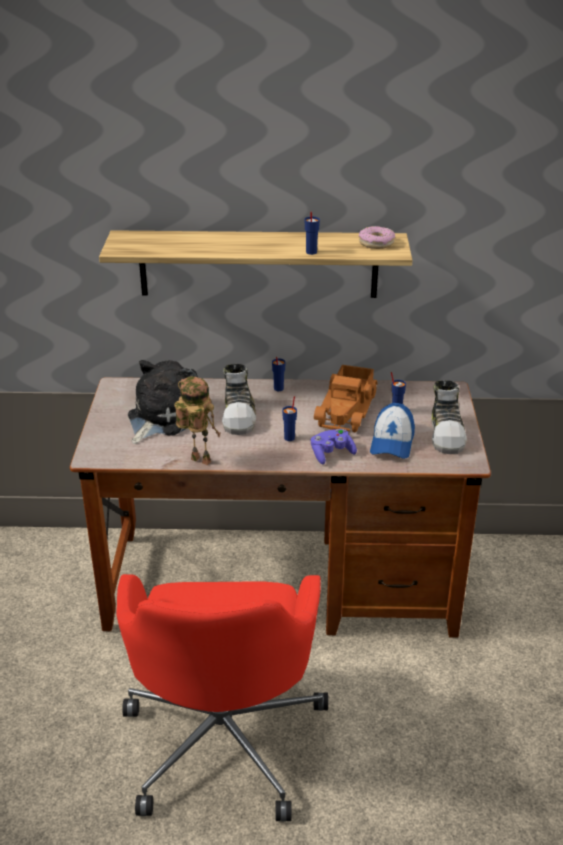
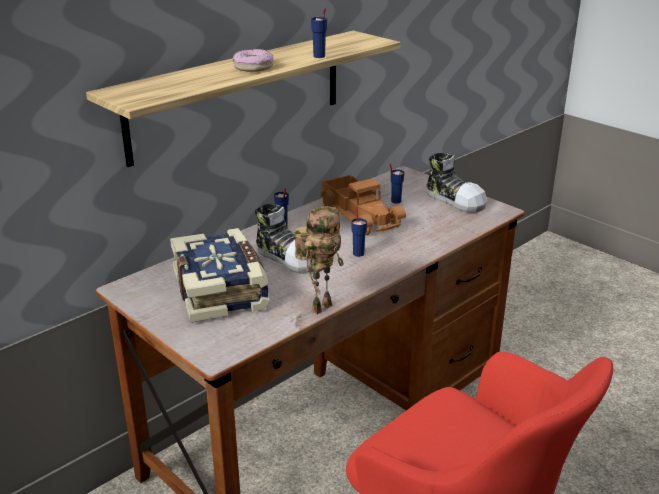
camera: 45 degrees left, 5 degrees down
plush toy [128,360,198,444] -> book [170,228,269,323]
toy robot [175,376,221,465] -> toy robot turned 150 degrees clockwise [294,206,344,315]
purple game controller [310,429,357,465] -> none
donut [359,226,395,249] -> donut moved to [233,49,274,72]
cap [370,403,415,459] -> none

